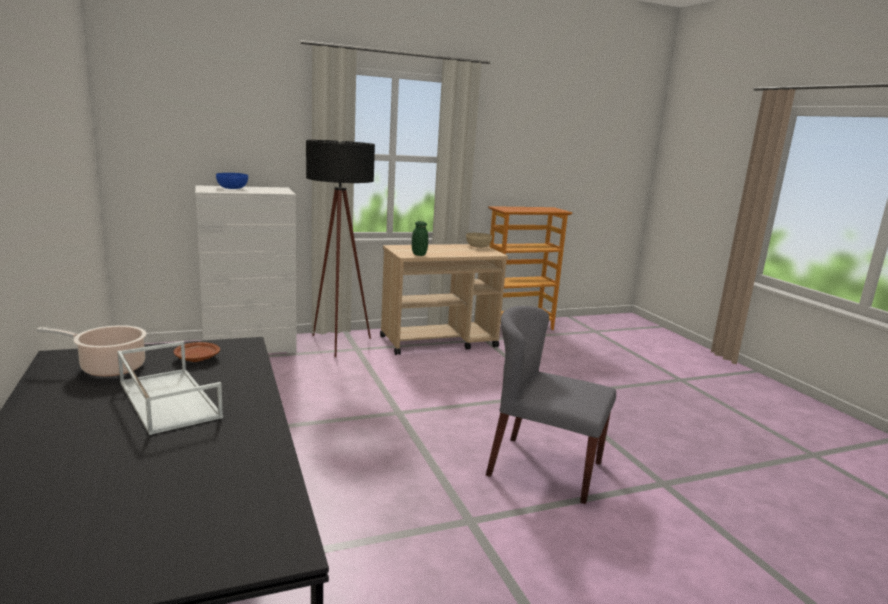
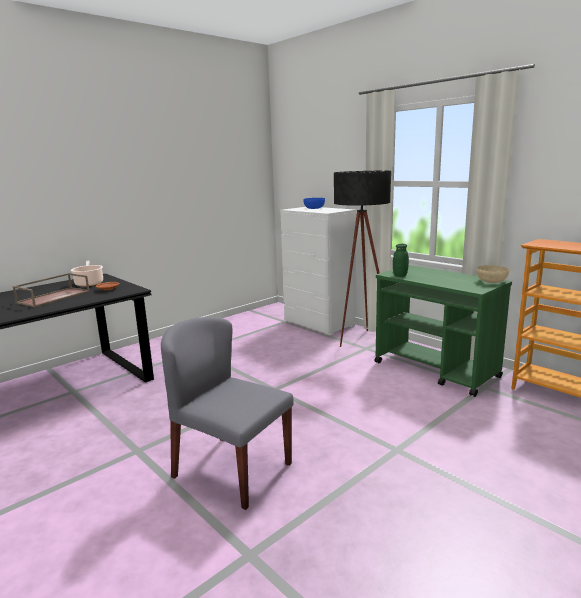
camera: 70 degrees right, 0 degrees up
white tray [117,341,223,435] -> brown tray [12,273,90,307]
beige cart [380,244,508,355] -> green cart [374,265,512,397]
grey chair [486,306,616,504] -> grey chair turned 60 degrees counterclockwise [161,317,294,510]

